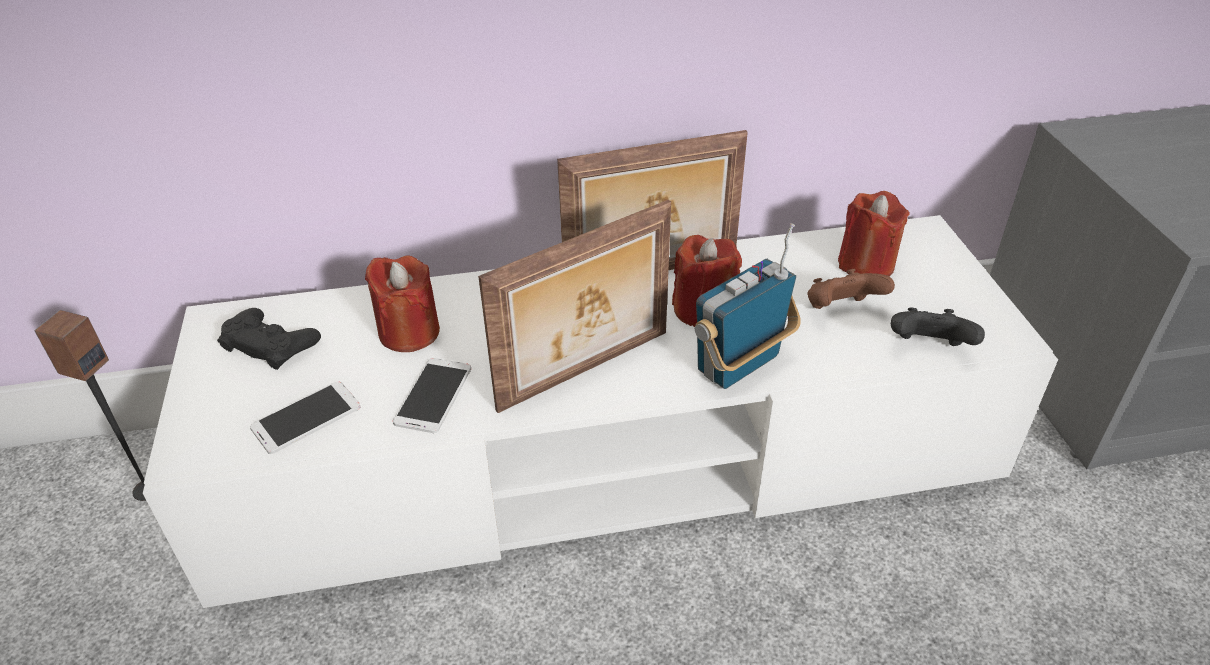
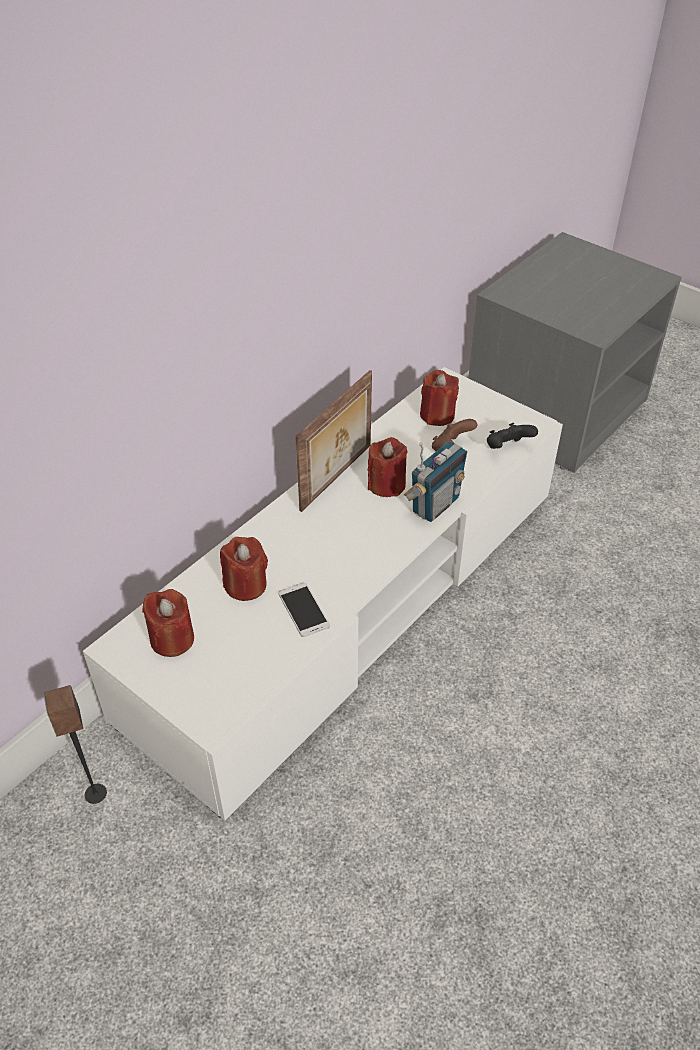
camera: 40 degrees left, 5 degrees up
black game controller [217,308,321,370] -> red candle [142,589,194,657]
phone [250,381,360,454] -> none
picture frame [478,200,671,413] -> none
radio [695,223,801,389] -> radio turned 150 degrees counterclockwise [404,441,467,522]

